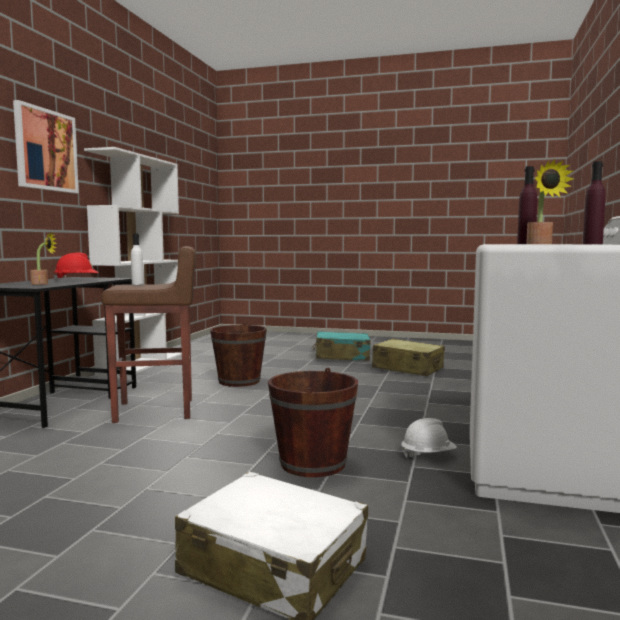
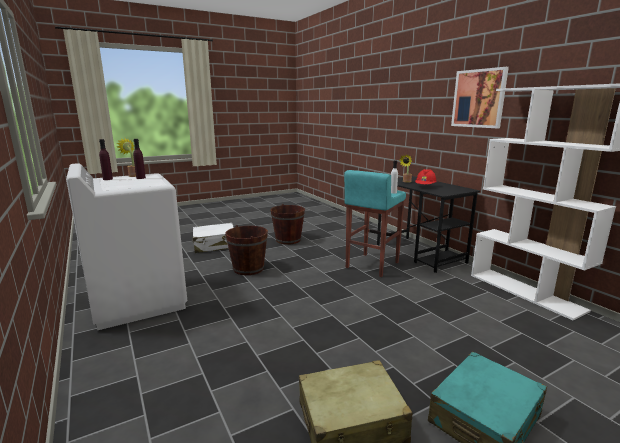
camera: 135 degrees right, 10 degrees up
brown stool [101,246,196,423] -> turquoise stool [344,170,406,277]
brown bucket [210,322,267,387] -> brown bucket moved to [271,204,305,245]
white hard hat [401,418,457,458] -> none

